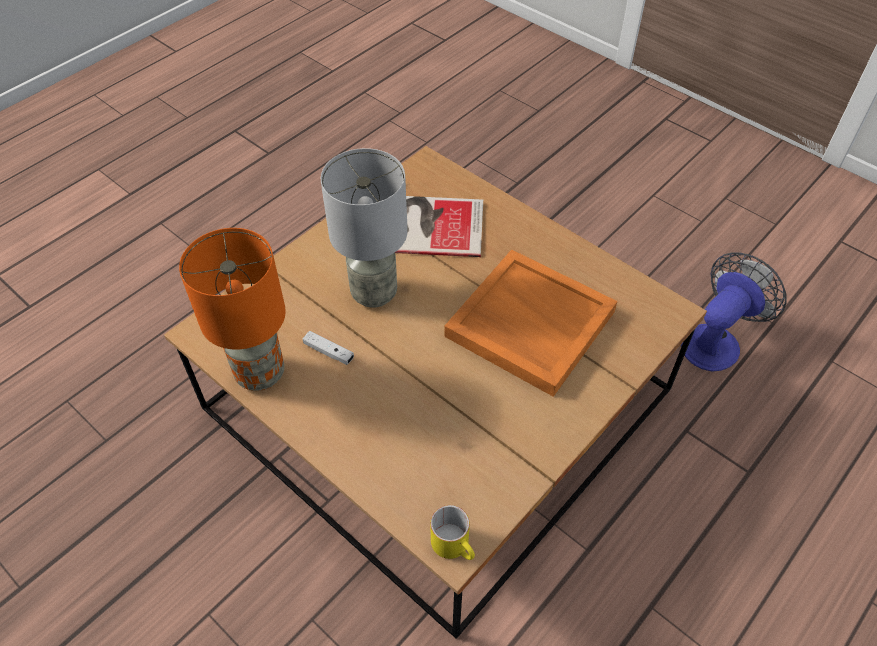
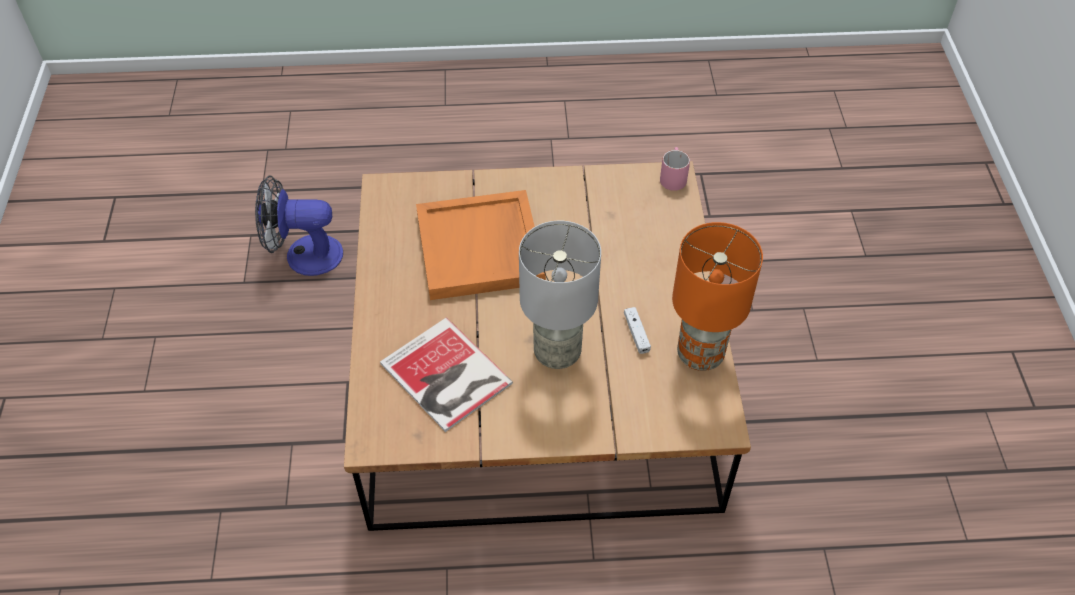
camera: 135 degrees left, 0 degrees up
yellow mug [430,505,475,560] -> pink mug [660,147,690,191]

